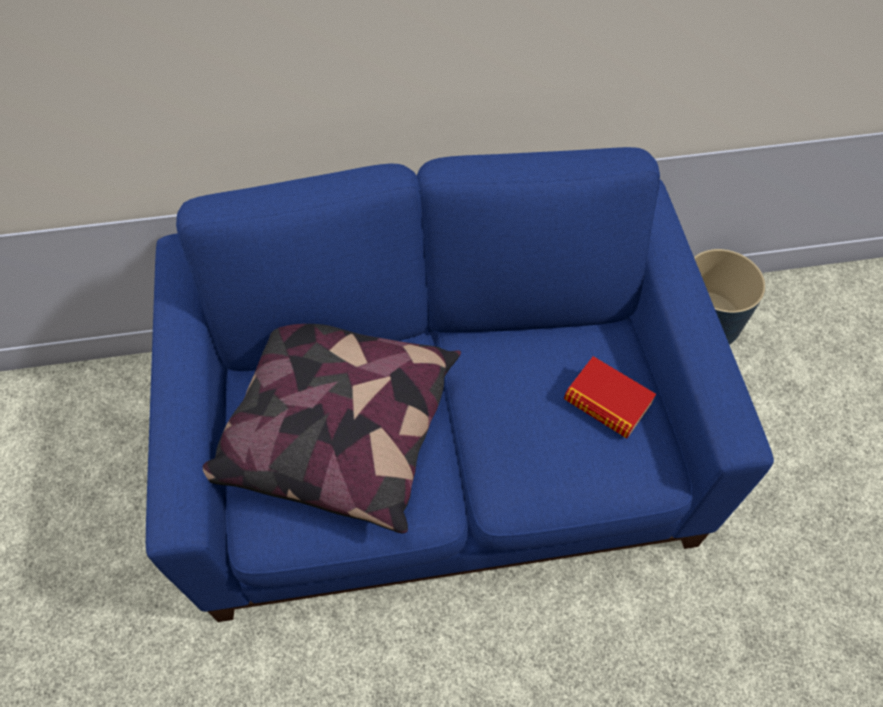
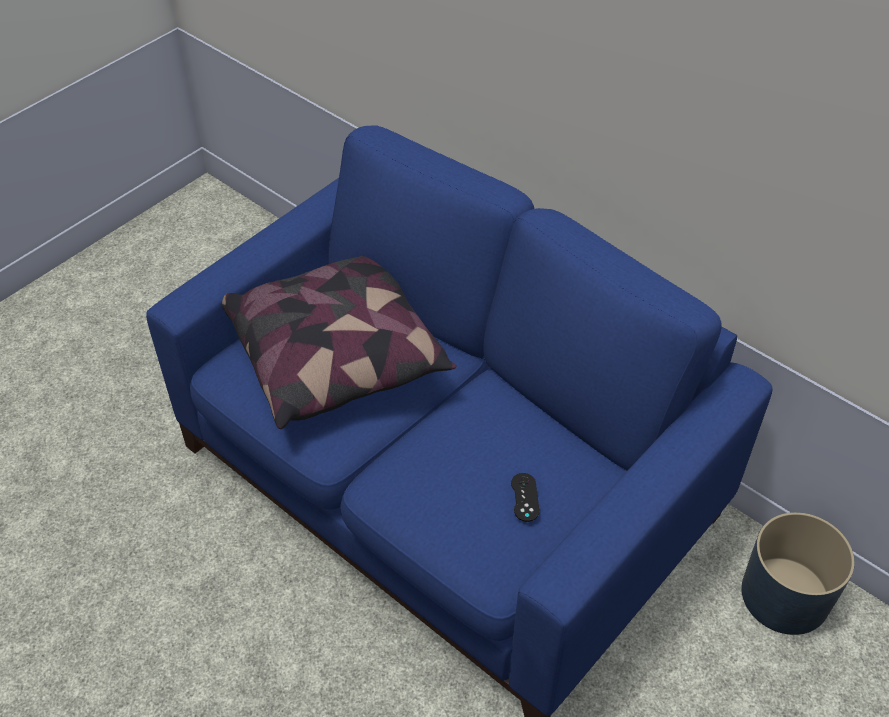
camera: 50 degrees right, 10 degrees down
book [564,356,656,438] -> black game controller [511,473,539,522]

